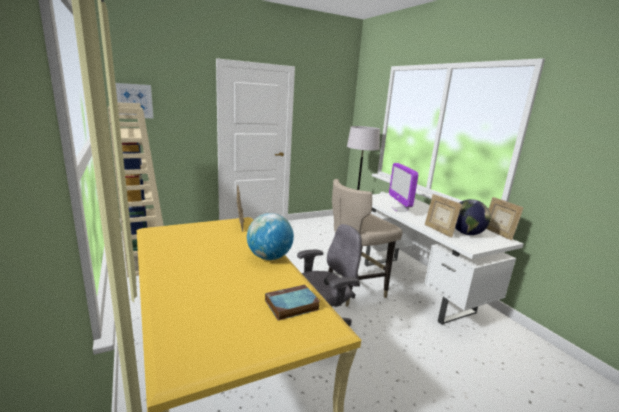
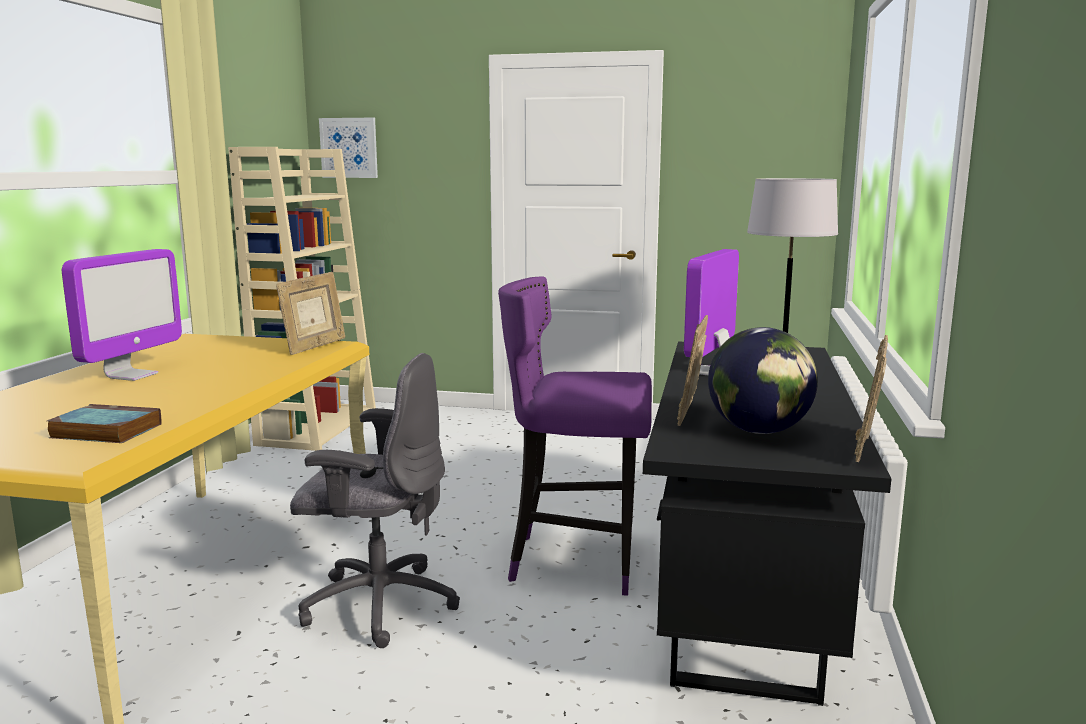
camera: 40 degrees right, 5 degrees down
globe [247,213,294,260] -> none
beige stool [328,179,402,307] -> purple stool [498,276,652,596]
white desk [365,193,523,325] -> black desk [643,341,892,706]
none -> monitor [62,249,182,381]

